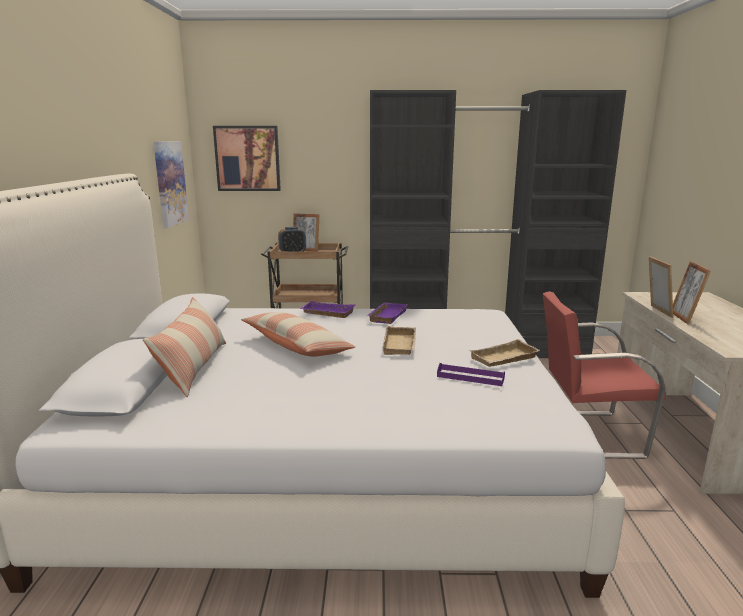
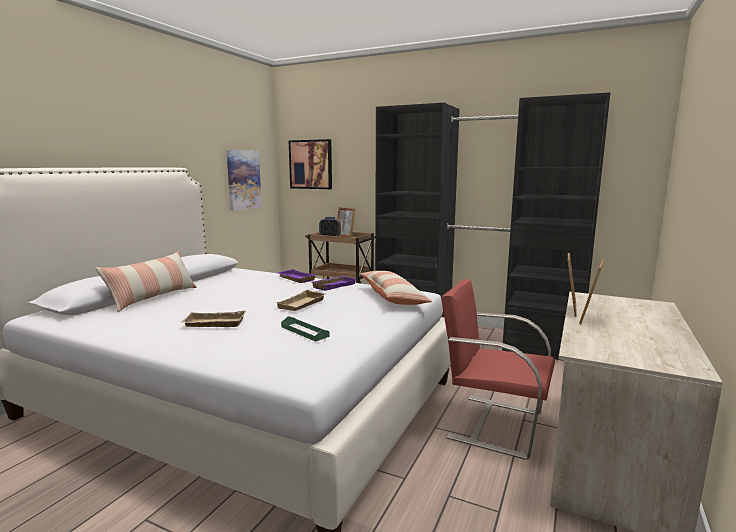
camera: 25 degrees right, 5 degrees down
pillow [241,312,355,357] -> pillow moved to [359,271,432,305]
purple tray [437,363,505,386] -> green tray [281,316,329,342]
beige tray [469,339,540,367] -> beige tray moved to [181,310,246,327]

